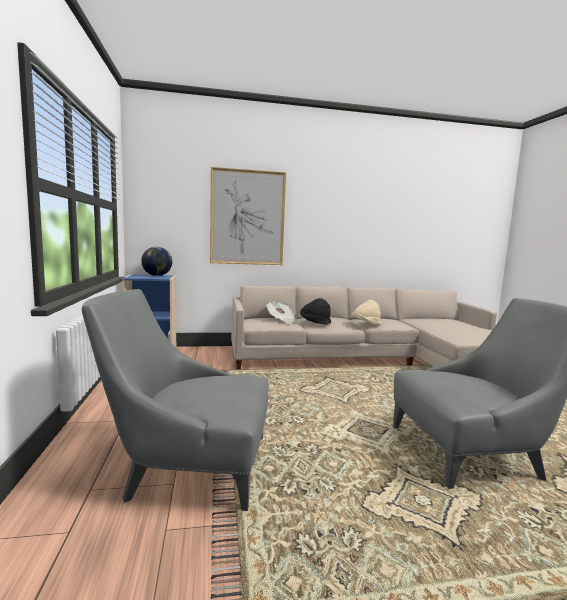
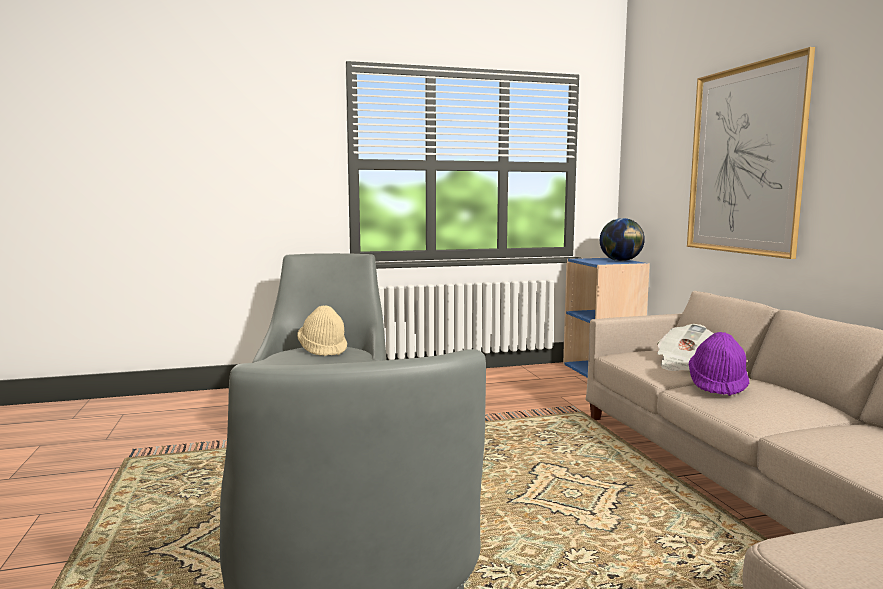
camera: 85 degrees right, 0 degrees up
black hat [300,298,331,324] -> purple hat [688,332,749,396]
beige hat [352,300,381,324] -> beige hat moved to [297,306,347,356]

